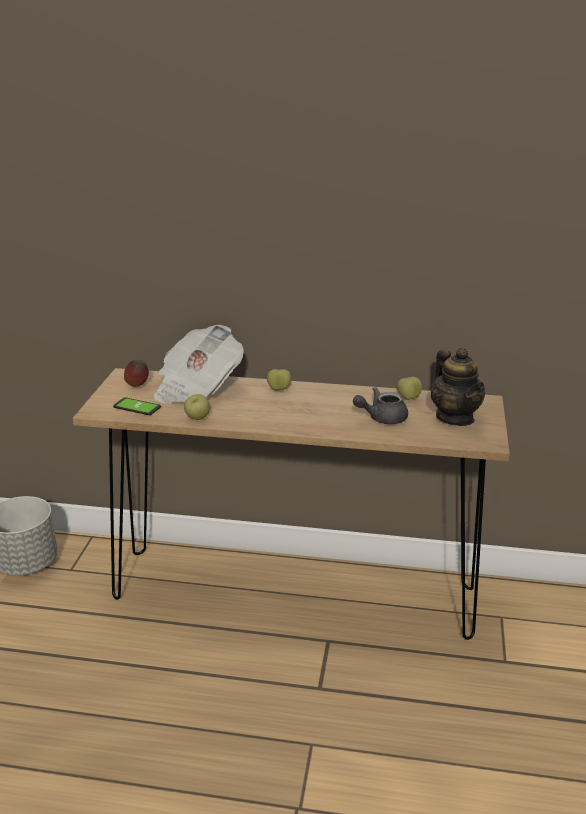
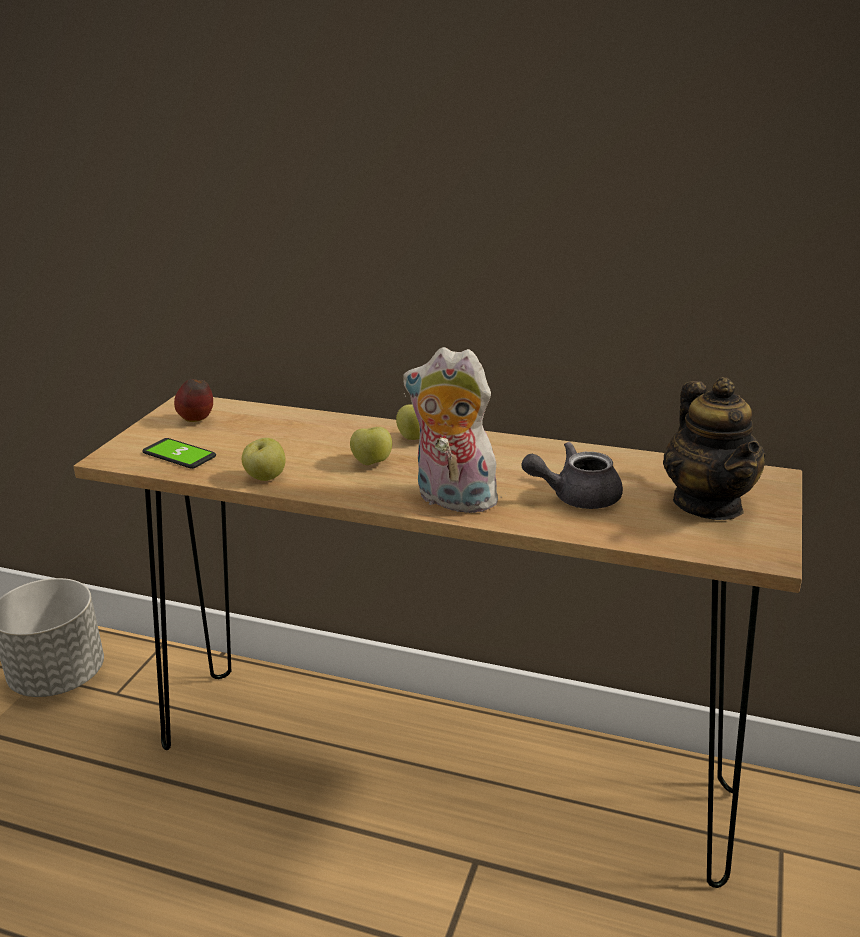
camera: 10 degrees right, 0 degrees up
newspaper [154,325,244,403] -> none
apple [397,377,422,400] -> apple moved to [350,427,392,465]
none -> plush toy [403,347,507,513]

